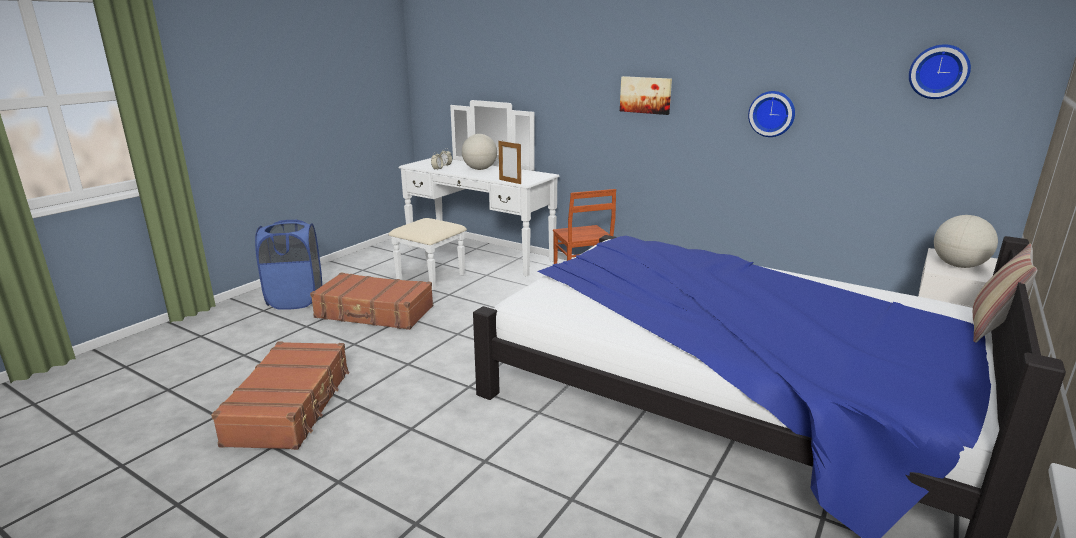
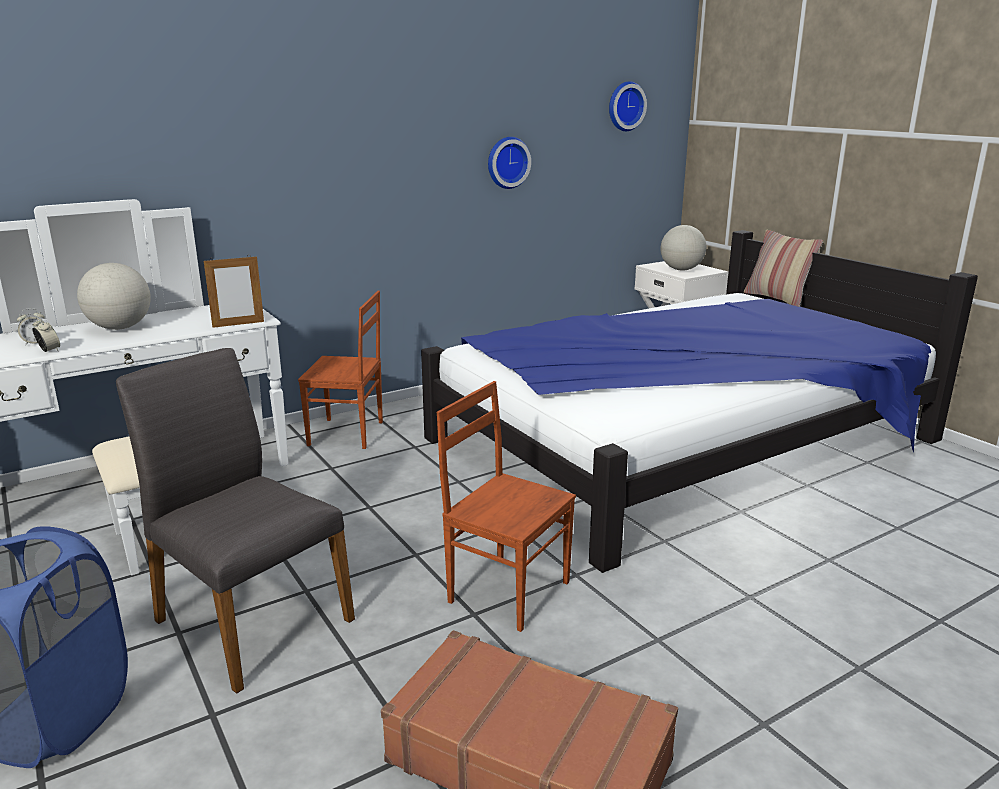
camera: 65 degrees left, 0 degrees up
brown suitcase [310,273,433,330] -> grey chair [116,348,355,694]
picture [620,76,672,115] -> none
none -> brown chair [437,381,576,632]

